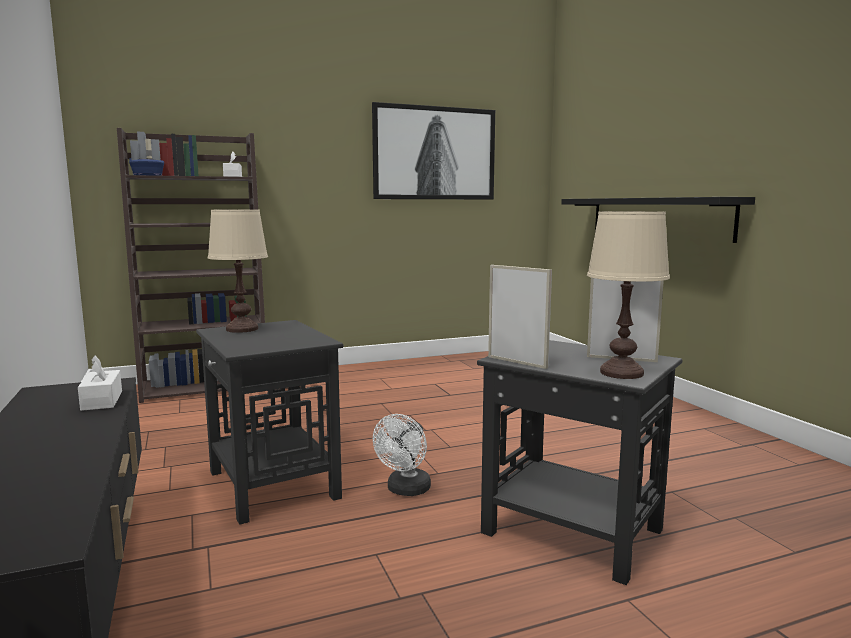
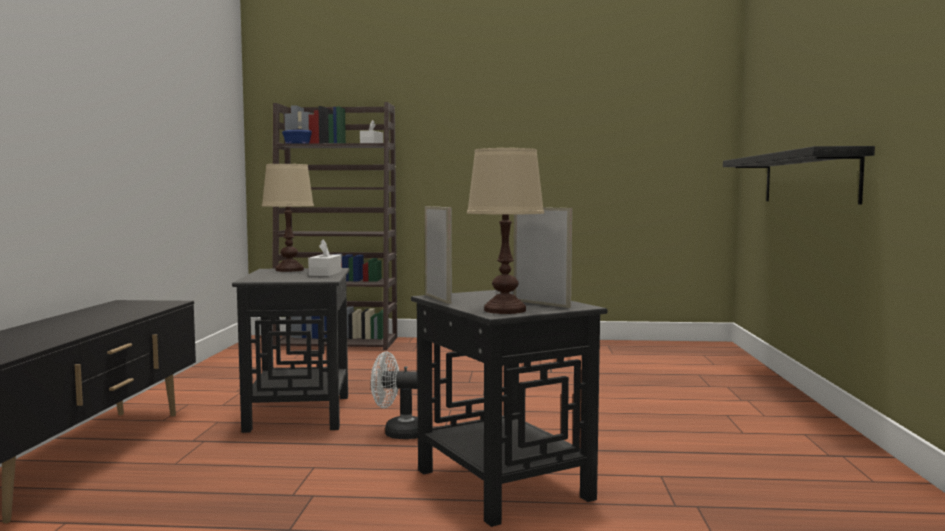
camera: 25 degrees right, 5 degrees down
white tissue box [78,356,122,411] -> white tissue box moved to [308,239,342,276]
picture [372,102,495,199] -> none
white fan [373,414,431,496] -> white fan turned 45 degrees clockwise [371,351,418,439]

